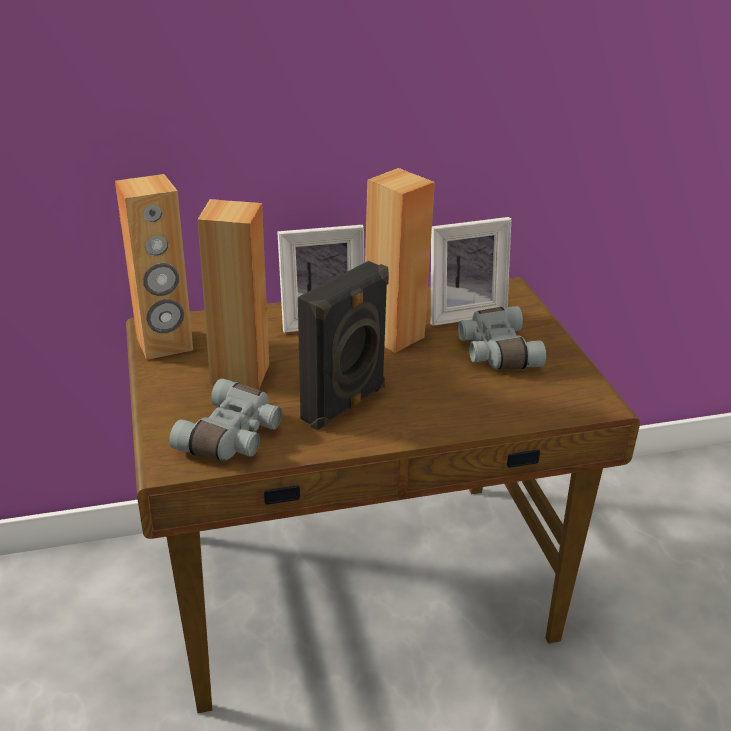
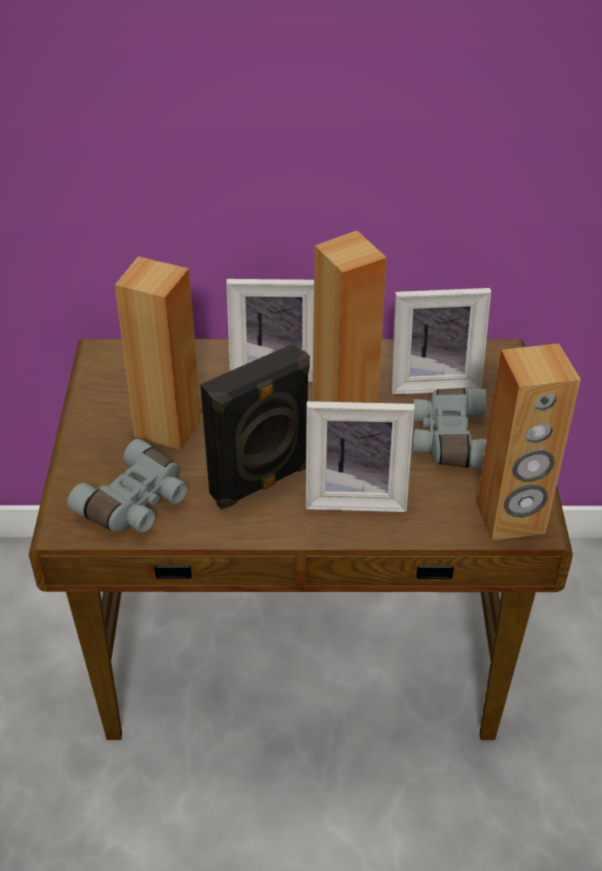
camera: 15 degrees right, 10 degrees up
brown speaker [115,174,193,360] -> brown speaker moved to [477,343,581,541]
none -> picture frame [306,401,415,512]

